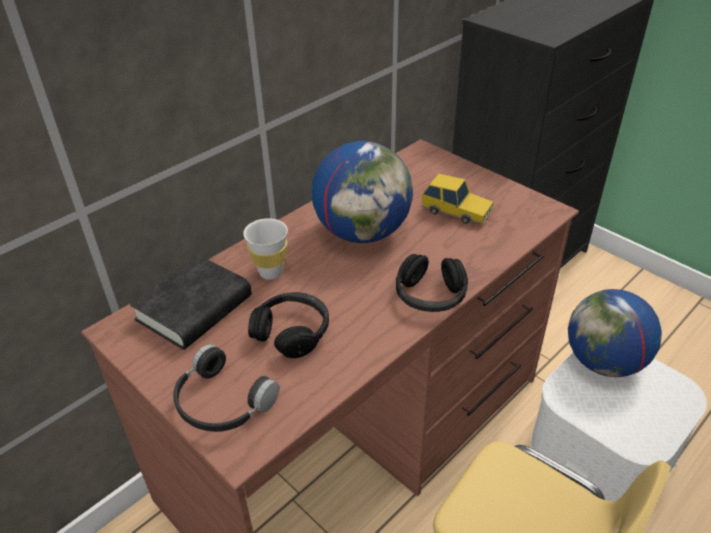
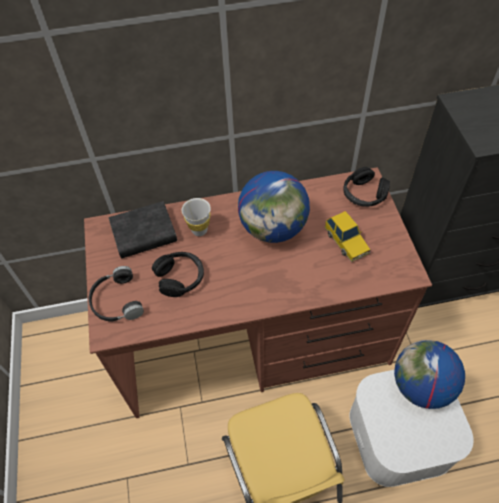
camera: 35 degrees right, 15 degrees up
black headphones [396,254,468,312] -> black headphones moved to [343,167,390,207]

